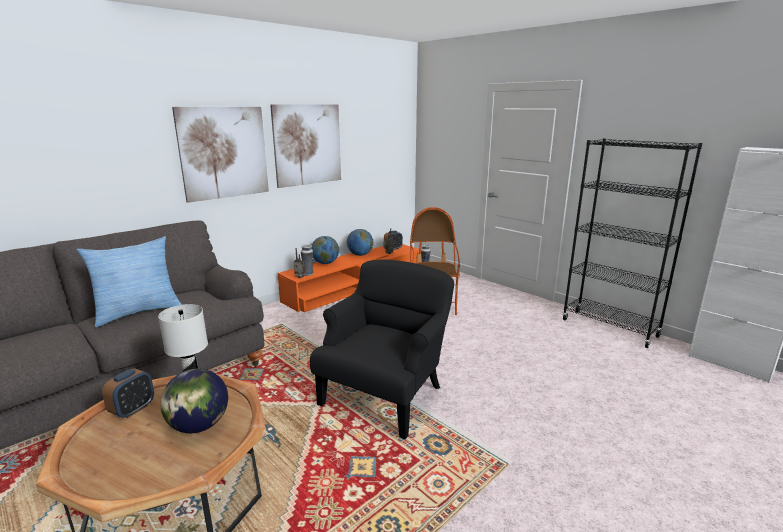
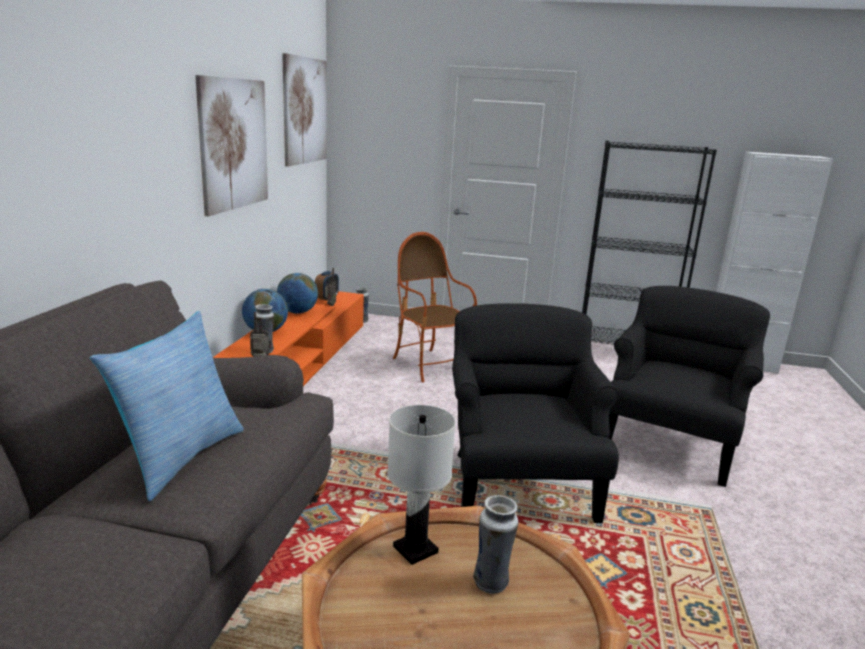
camera: 35 degrees left, 0 degrees up
alarm clock [102,368,154,418] -> none
globe [161,369,228,433] -> vase [473,495,519,594]
picture [172,107,269,203] -> picture moved to [282,53,327,167]
none -> black armchair [609,286,770,487]

